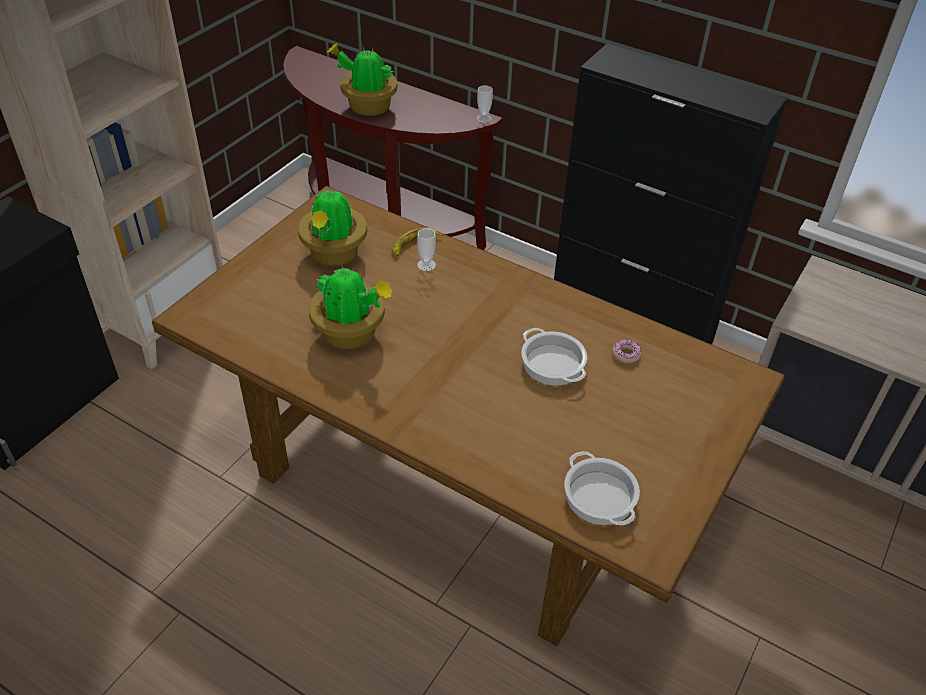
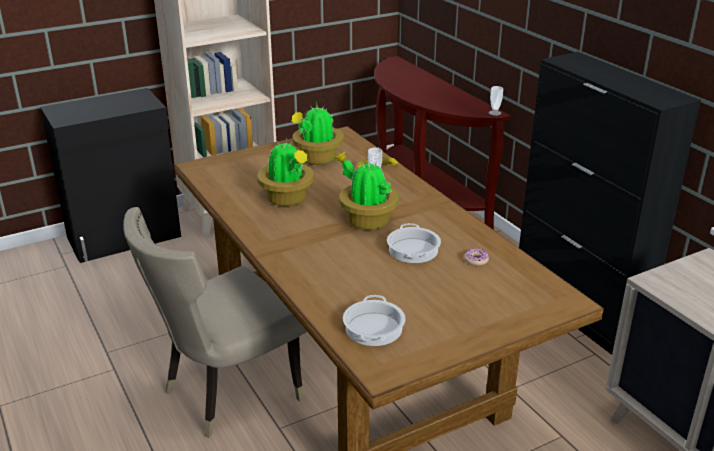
camera: 30 degrees right, 15 degrees down
potted plant [327,43,397,116] -> potted plant moved to [335,151,399,230]
none -> beige chair [123,207,307,438]

